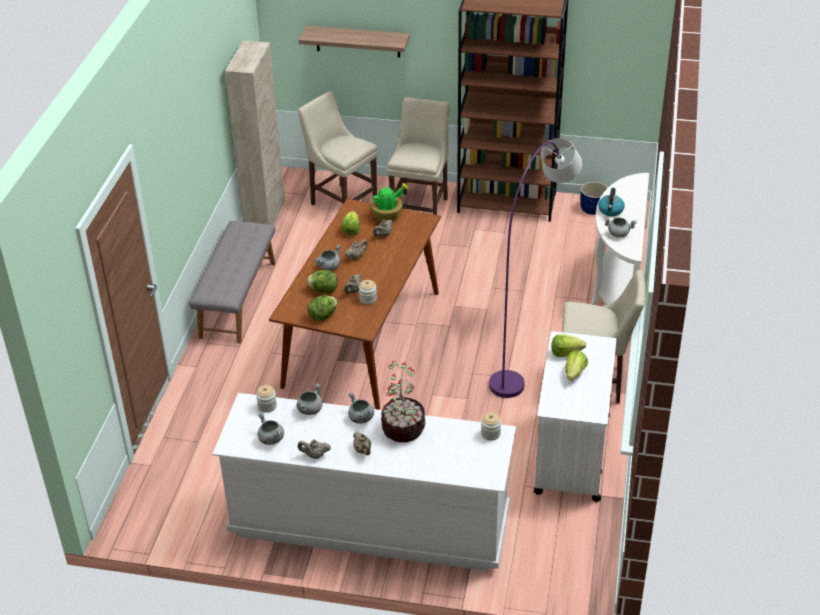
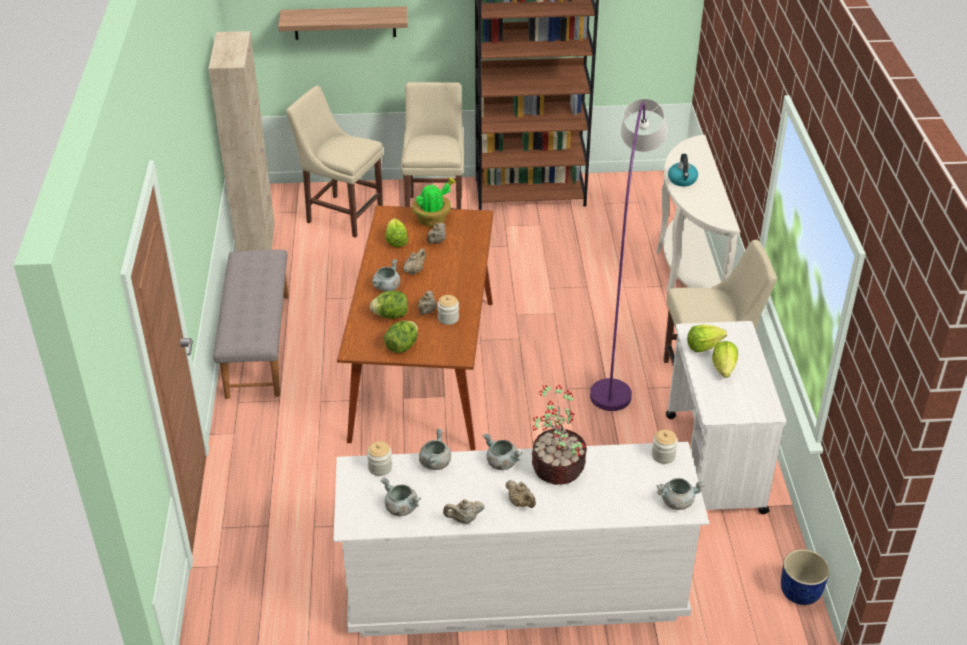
camera: 15 degrees left, 0 degrees up
blue planter [580,182,608,215] -> blue planter moved to [781,549,830,605]
grey cooking pot [604,218,637,238] -> grey cooking pot moved to [656,478,705,510]

